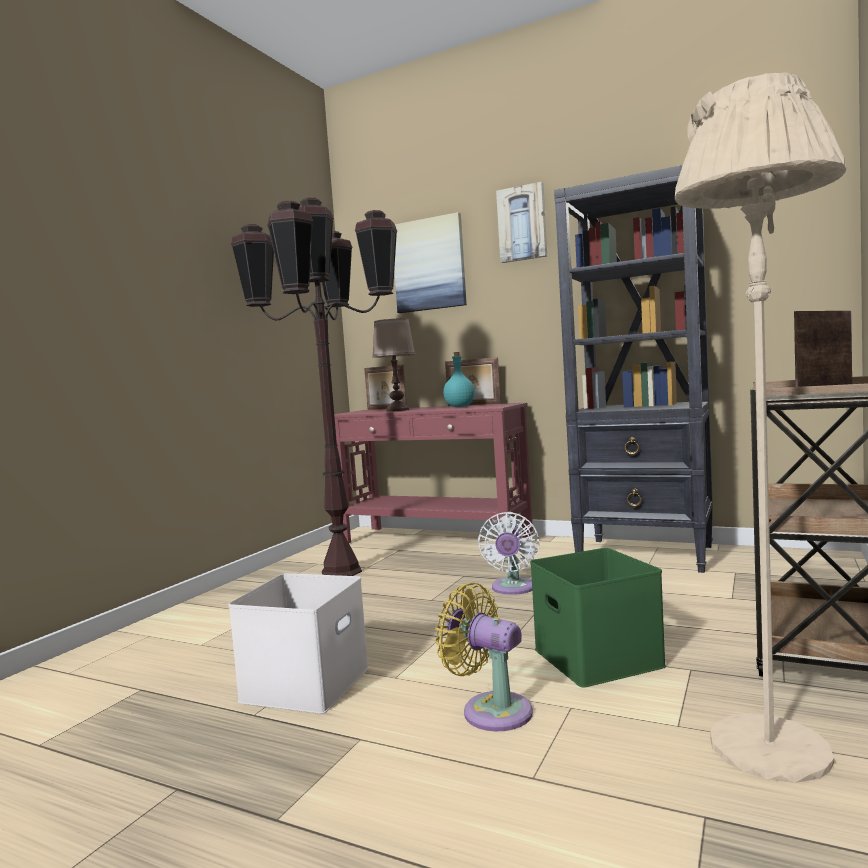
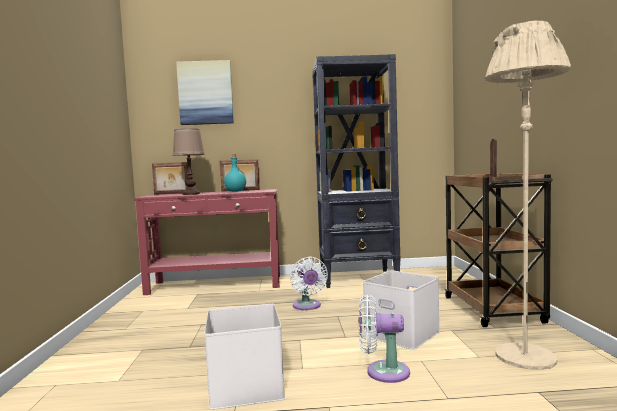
camera: 30 degrees left, 0 degrees up
brown floor lamp [231,197,397,576] -> none
yellow fan [435,583,533,731] -> white fan [359,295,410,383]
picture [496,182,547,263] -> none
green storage box [530,548,666,688] -> white storage box [363,270,440,350]

